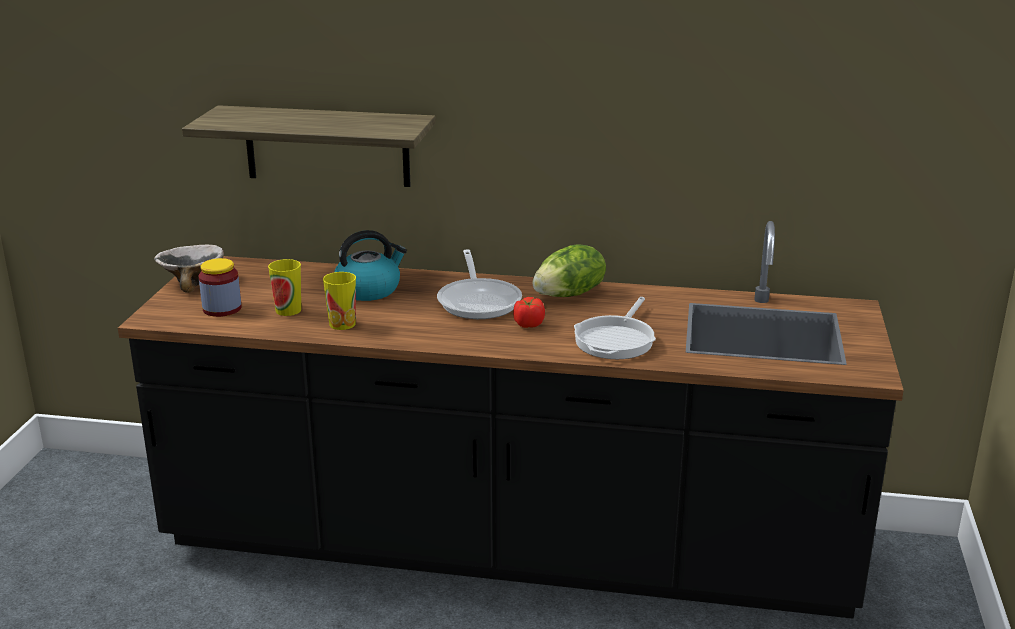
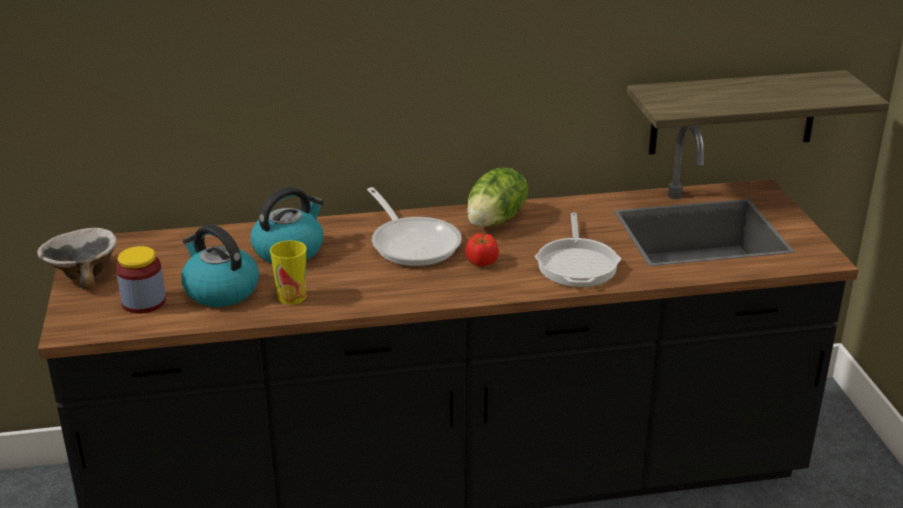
camera: 20 degrees left, 5 degrees up
shelf [182,105,436,187] -> shelf moved to [627,70,889,155]
cup [268,259,301,316] -> kettle [181,224,259,307]

